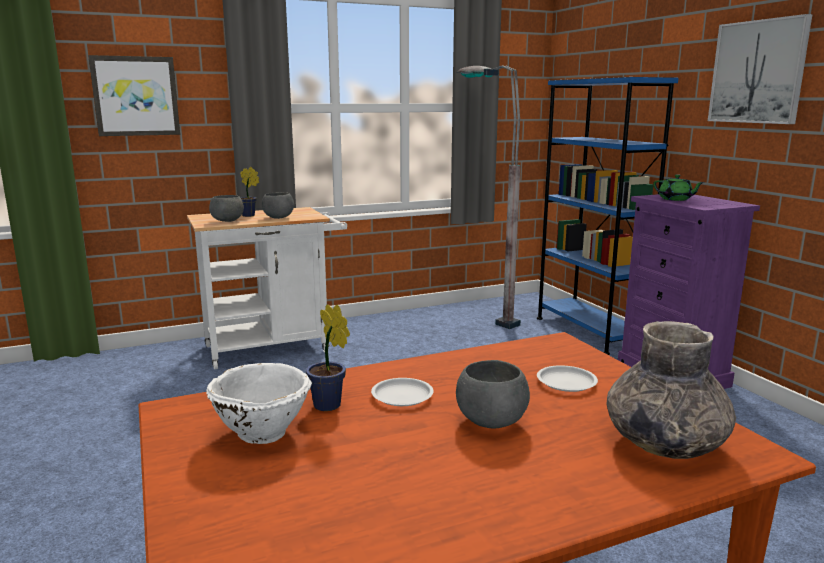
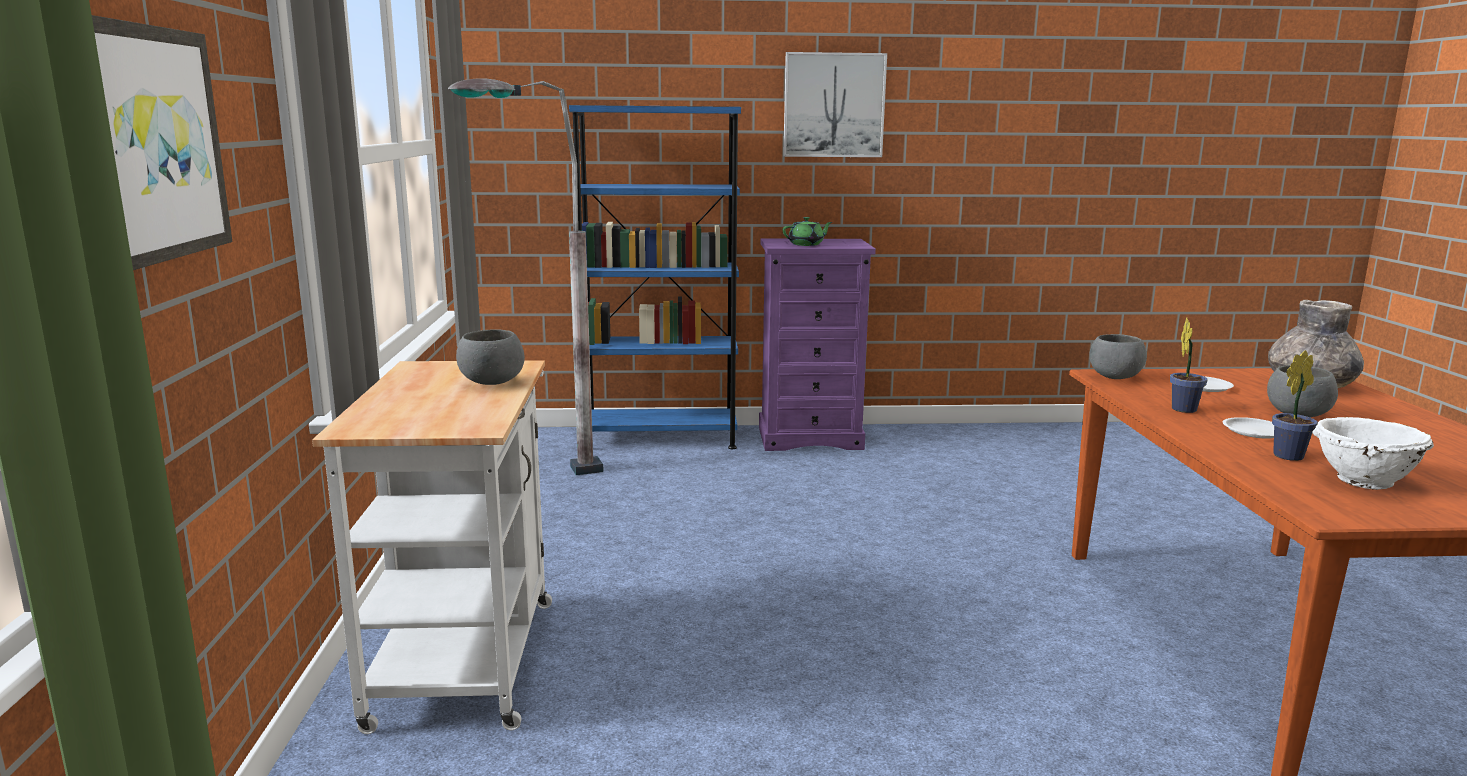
camera: 70 degrees left, 0 degrees up
grey bowl [209,195,244,222] -> grey bowl moved to [1089,334,1147,379]
potted plant [240,167,259,217] -> potted plant moved to [1170,318,1207,413]

